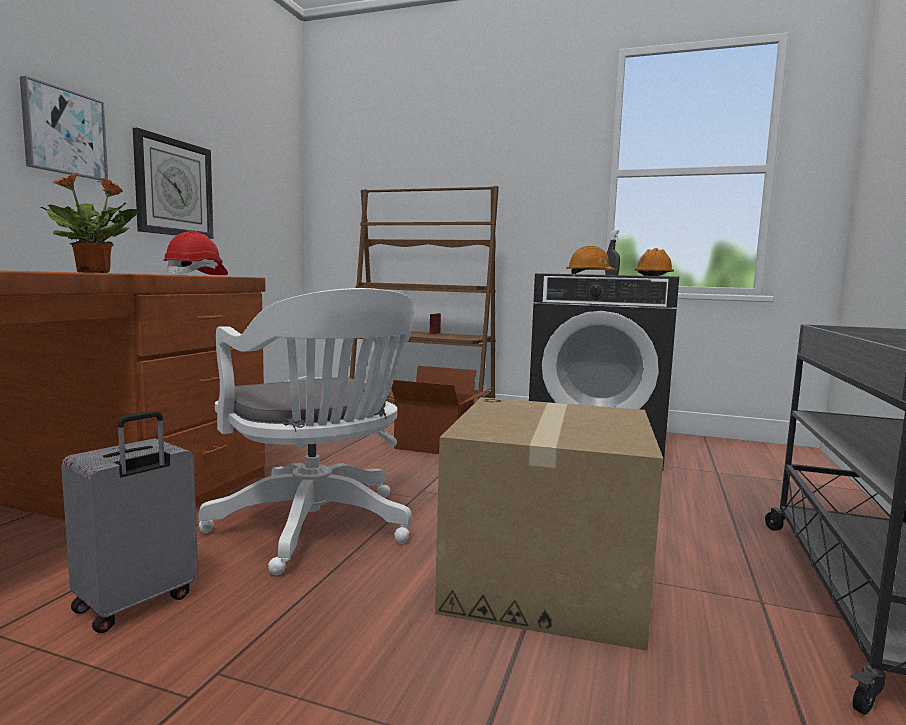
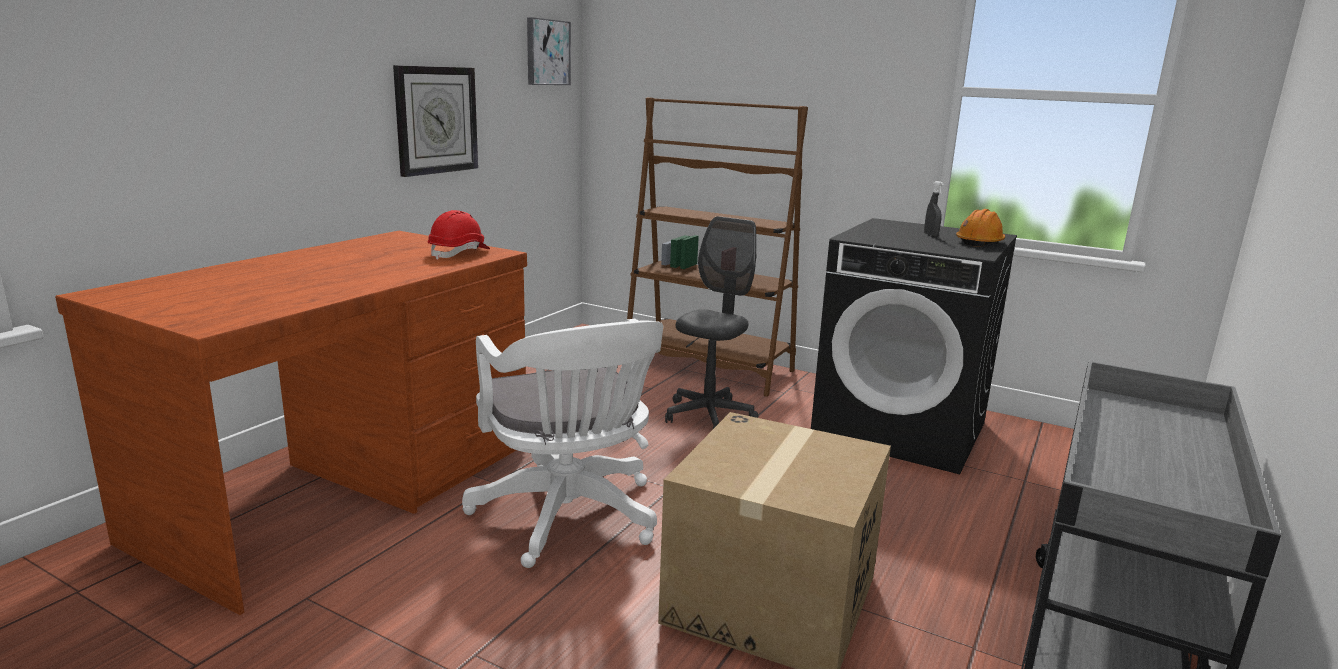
camera: 10 degrees right, 10 degrees up
picture [20,76,108,181] -> picture moved to [527,17,571,85]
potted plant [40,172,138,273] -> none
grey suitcase [61,411,198,633] -> none
cardboard box [388,366,493,454] -> grey office chair [665,216,758,429]
orange hard hat [566,246,617,274] -> none

